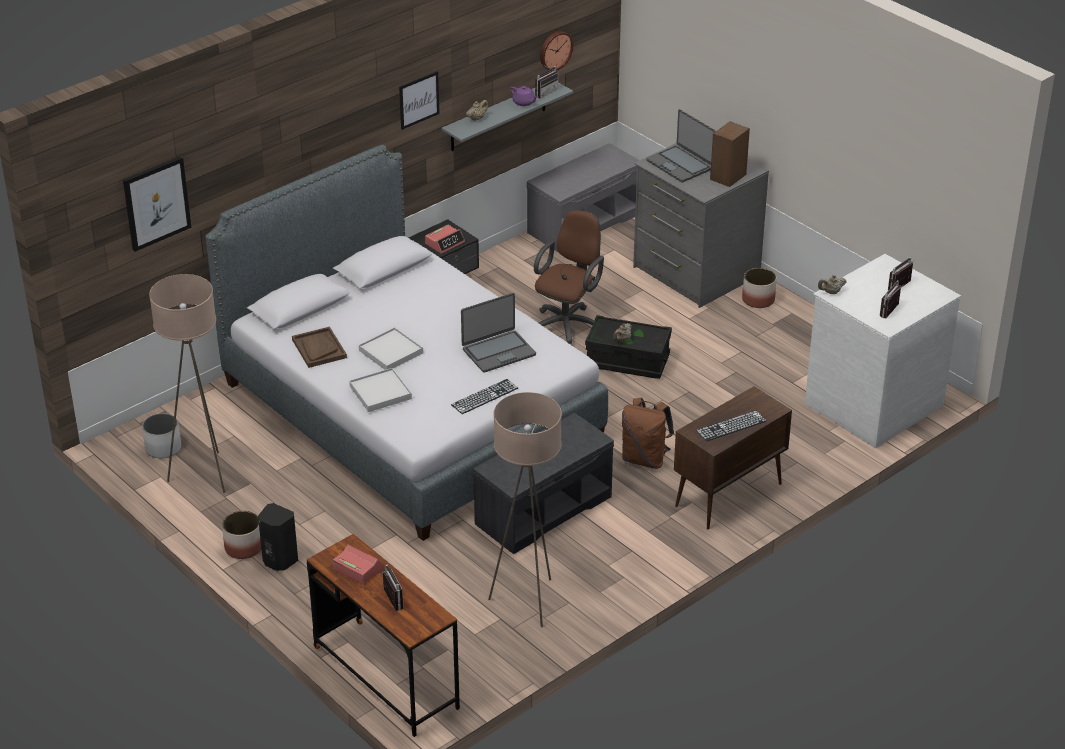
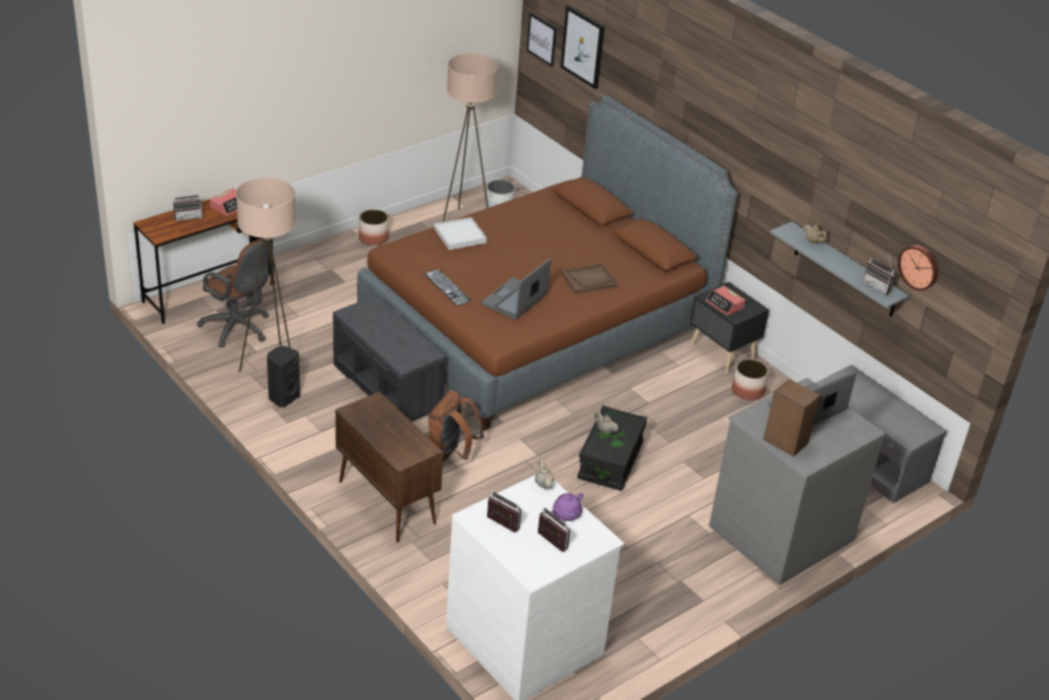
camera: 90 degrees right, 0 degrees up
grey bed [206,145,608,541] -> brown bed [357,95,738,430]
black speaker [258,503,298,571] -> black speaker moved to [267,346,300,407]
brown tray [292,327,347,368] -> brown tray moved to [561,263,618,294]
white tray [359,327,423,370] -> none
picture [399,71,439,130] -> picture moved to [527,13,557,67]
laptop [461,293,536,373] -> laptop turned 60 degrees clockwise [481,258,551,320]
purple teapot [511,86,539,106] -> purple teapot moved to [551,493,584,521]
brown office chair [534,210,604,345] -> brown office chair moved to [197,238,269,347]
keyboard [696,410,766,442] -> none
planter [742,268,776,308] -> planter moved to [732,359,769,400]

